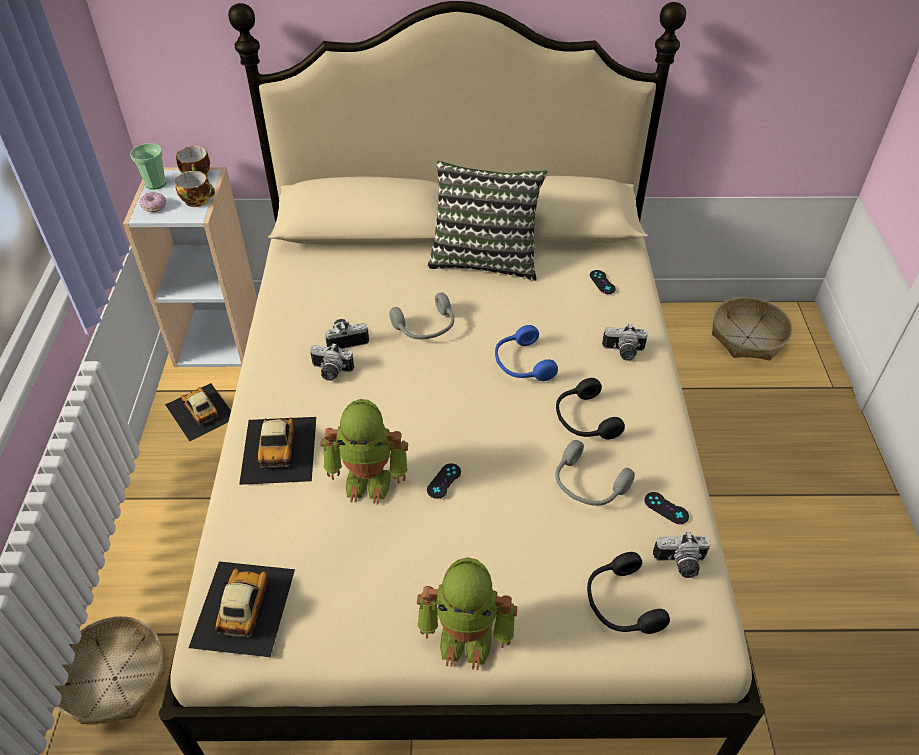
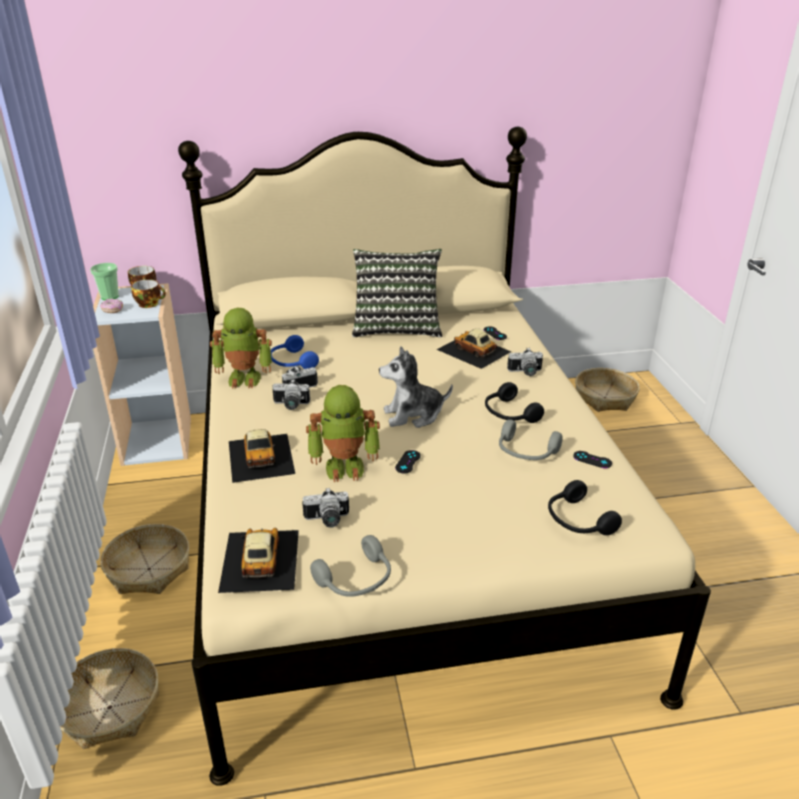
camera: 10 degrees left, 15 degrees down
toy car [165,383,231,441] -> toy car moved to [437,328,511,369]
grey headphones [389,293,454,339] -> grey headphones moved to [310,535,391,597]
toy robot [417,557,518,670] -> toy robot moved to [210,308,272,389]
blue headphones [495,325,558,381] -> blue headphones moved to [271,335,319,369]
camera [653,532,711,578] -> camera moved to [302,487,349,528]
none -> basket [100,524,189,594]
none -> plush toy [379,346,453,428]

